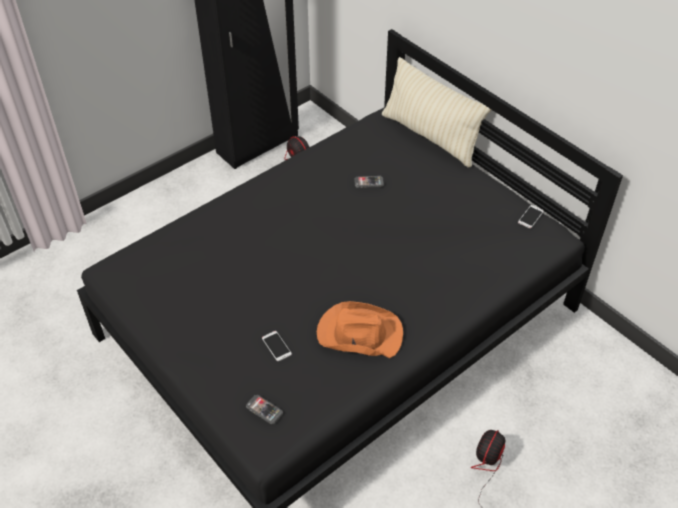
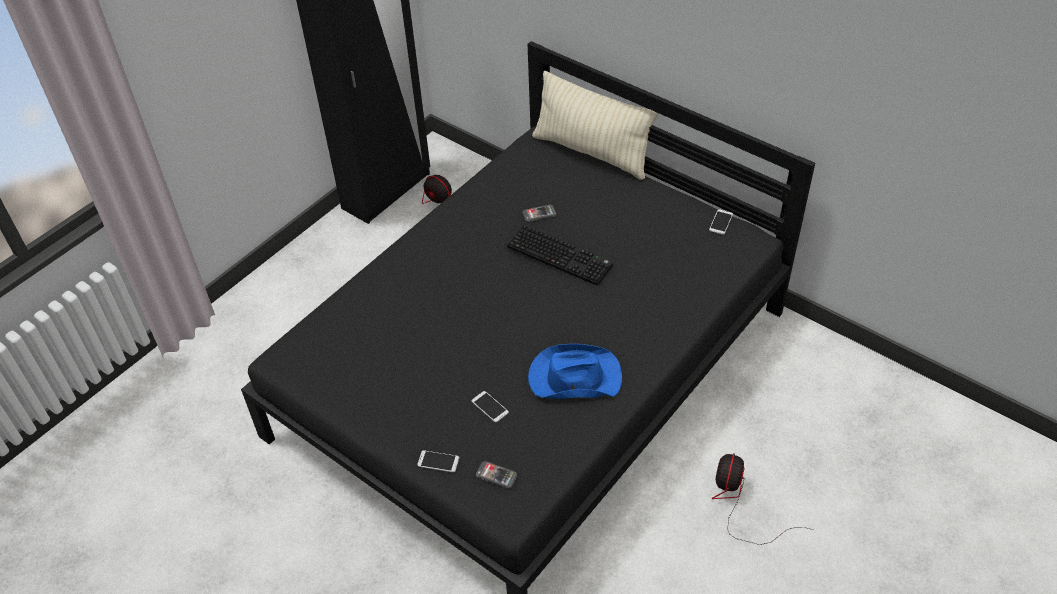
camera: 10 degrees left, 0 degrees up
orange hat [317,301,403,358] -> blue hat [528,344,622,399]
none -> phone [417,450,459,473]
none -> keyboard [507,225,613,286]

